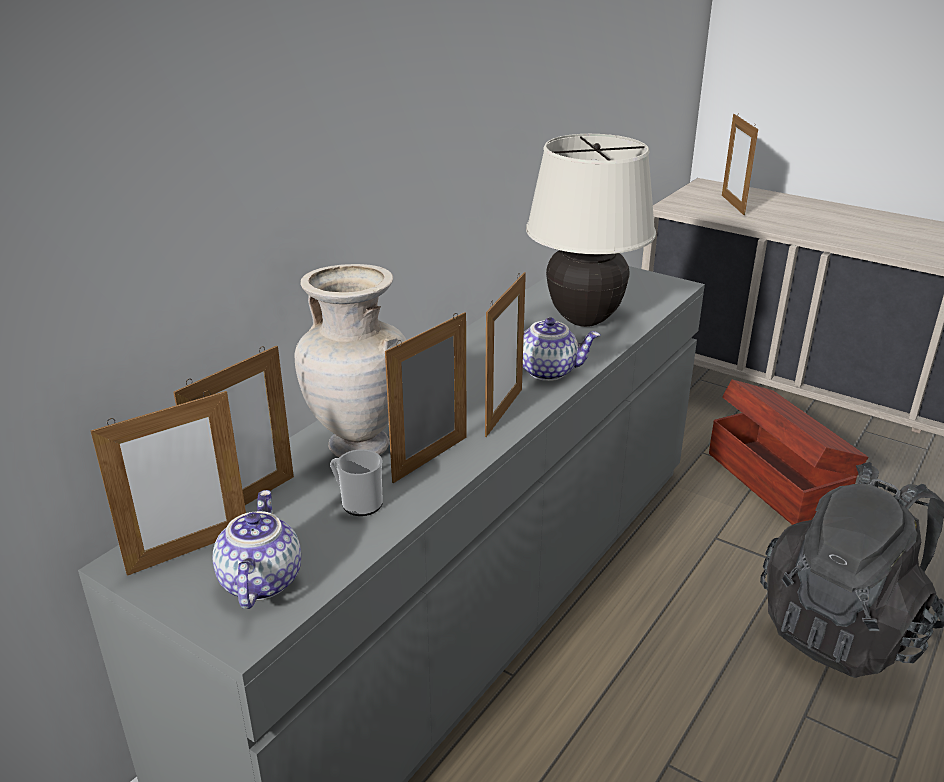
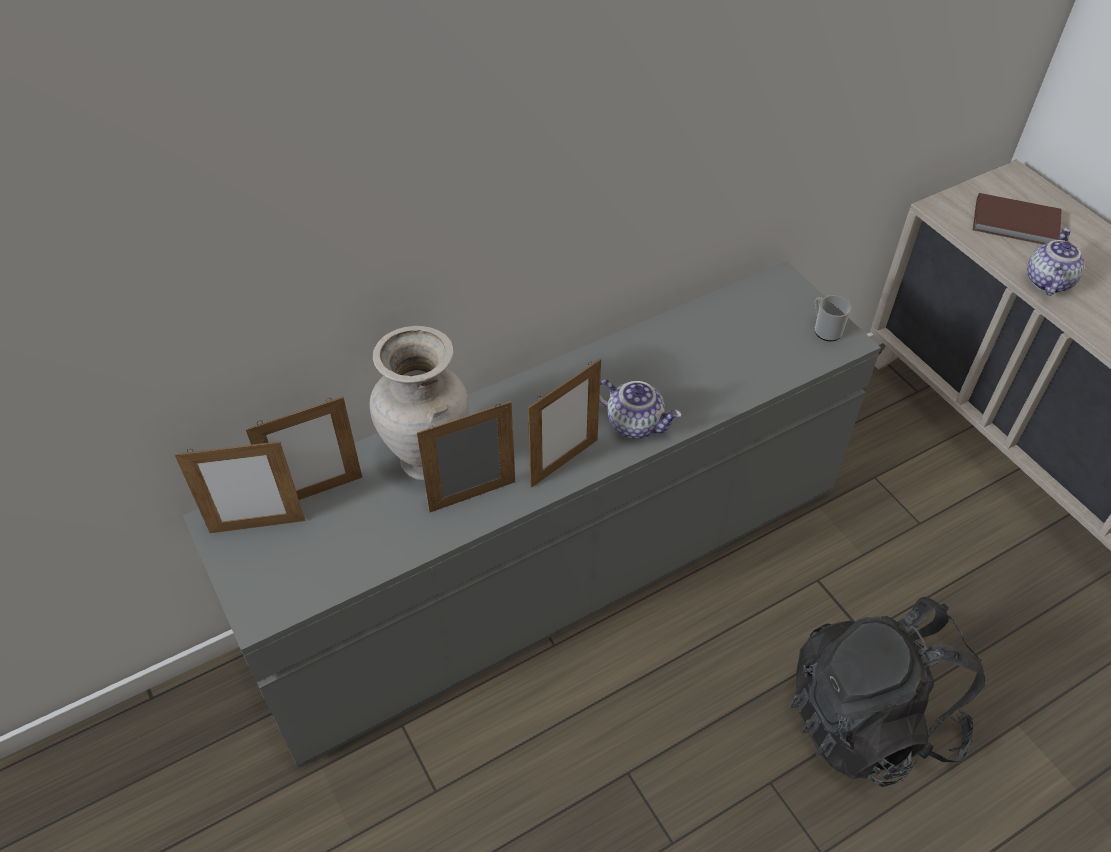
camera: 25 degrees right, 20 degrees up
teapot [213,490,301,609] -> teapot moved to [1027,228,1085,295]
mug [330,449,383,516] -> mug moved to [815,295,852,341]
beige table lamp [526,134,656,327] -> none
brown storage box [709,380,868,525] -> none
picture frame [722,113,758,215] -> brown book [973,193,1062,244]

